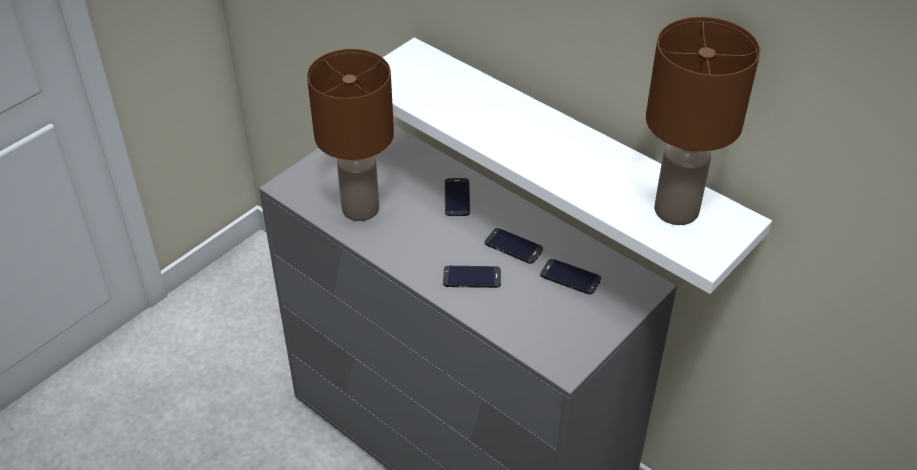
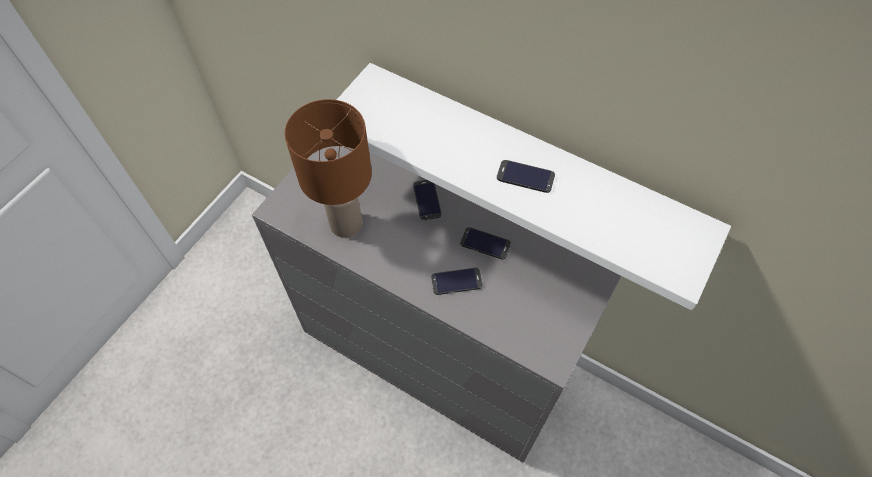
camera: 10 degrees left, 15 degrees up
phone [540,259,601,295] -> phone moved to [497,160,555,193]
brown table lamp [646,17,760,225] -> none

